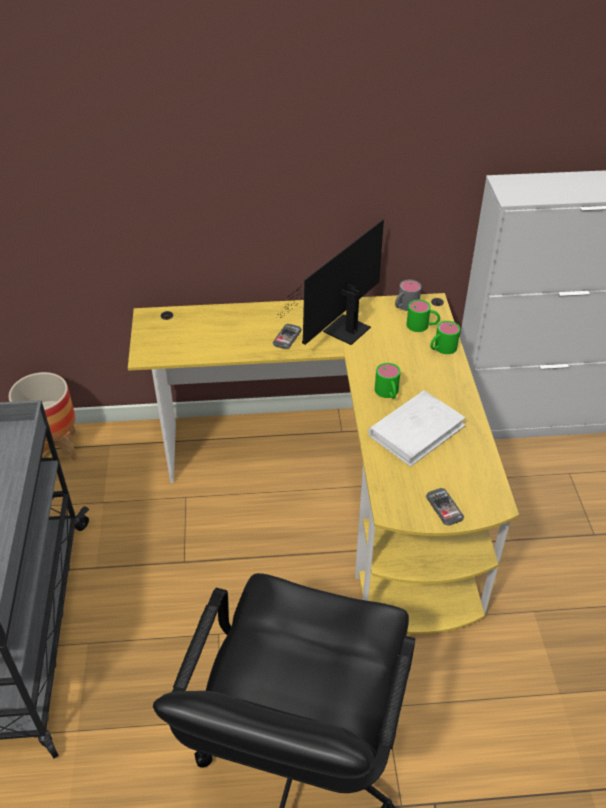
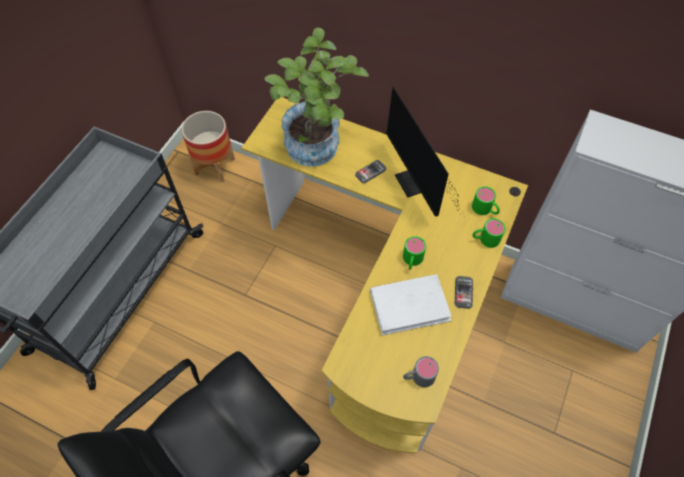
camera: 30 degrees right, 15 degrees up
monitor [275,219,384,345] -> monitor turned 90 degrees counterclockwise [386,87,465,217]
grey mug [395,280,421,311] -> grey mug moved to [403,356,439,387]
phone [426,488,464,526] -> phone moved to [455,276,473,309]
none -> potted plant [264,27,369,166]

